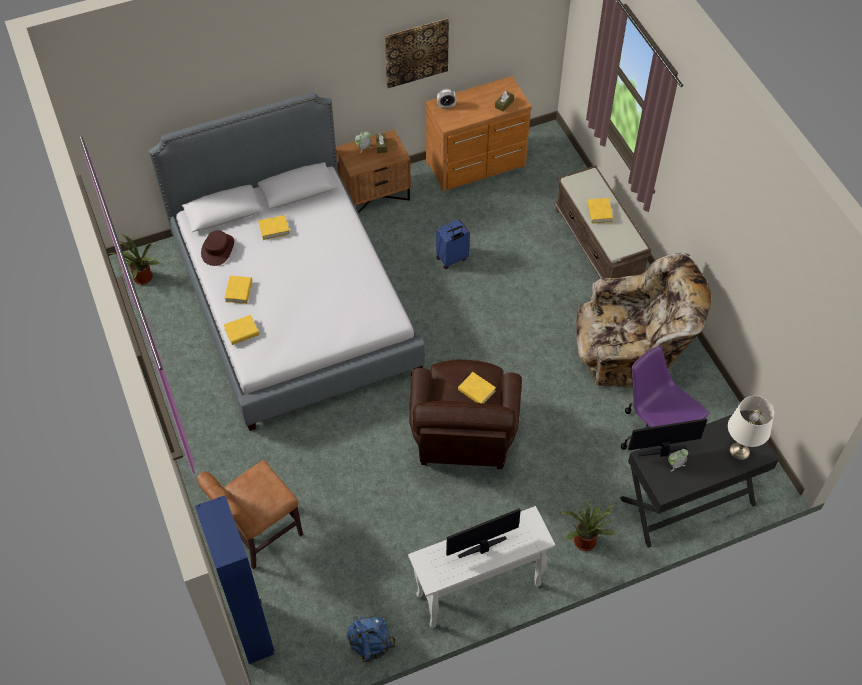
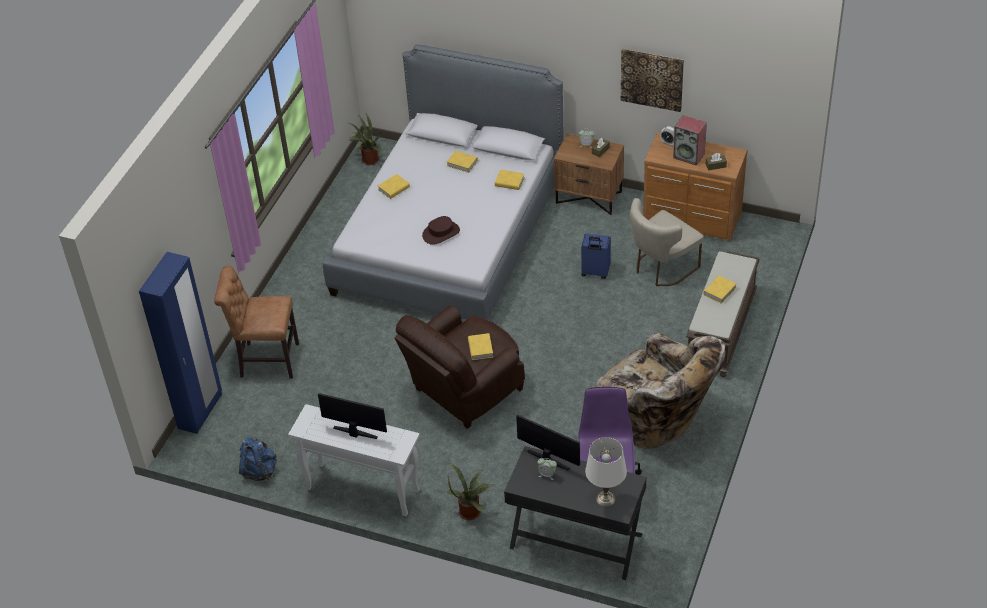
camera: 45 degrees right, 10 degrees down
brown hat [201,231,234,266] -> brown hat moved to [422,216,460,245]
yellow book [224,315,259,345] -> yellow book moved to [495,169,524,190]
none -> beige chair [630,198,704,286]
none -> speaker [673,115,707,166]

